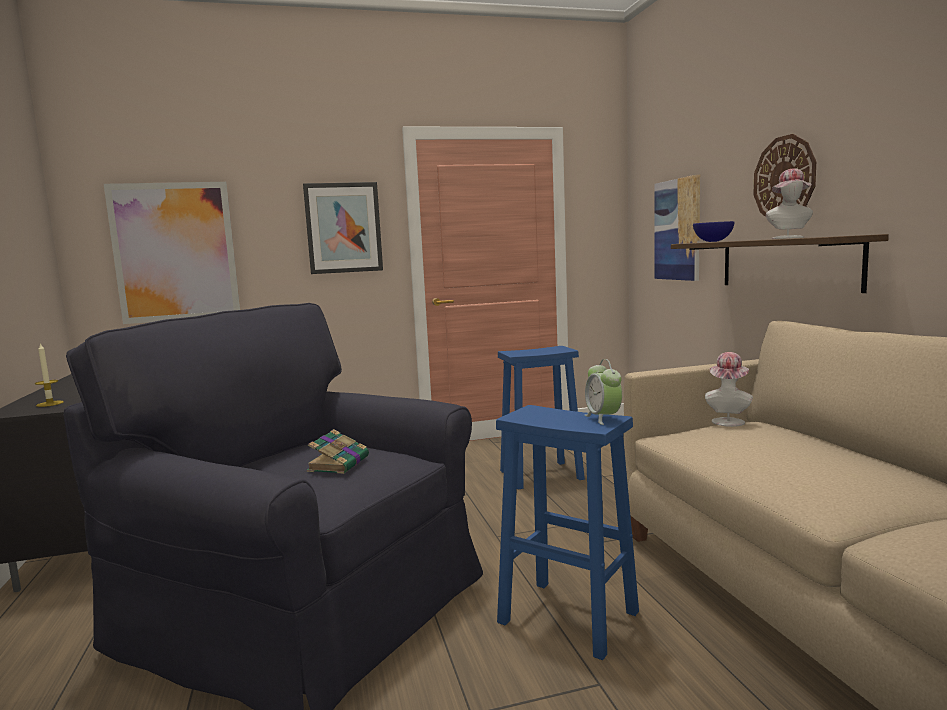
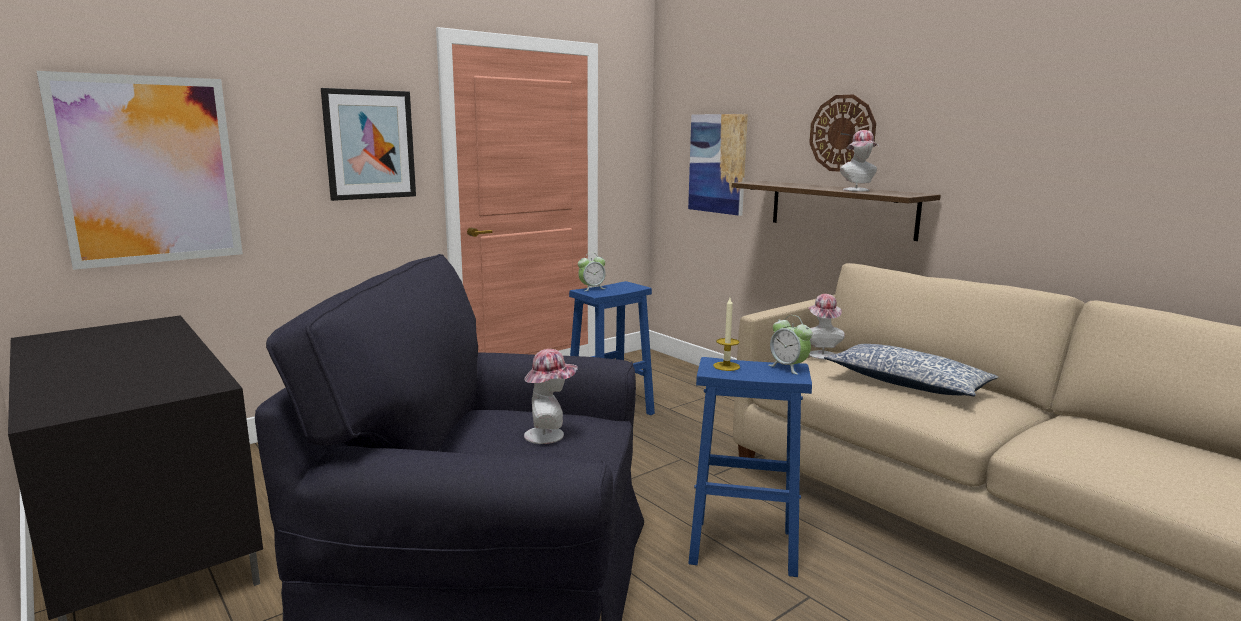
camera: 25 degrees left, 5 degrees up
candle [35,343,64,407] -> candle moved to [713,298,740,371]
book [307,429,369,474] -> hat [524,349,578,444]
blue bowl [693,221,734,242] -> none
none -> alarm clock [578,253,606,291]
none -> pillow [824,344,999,397]

